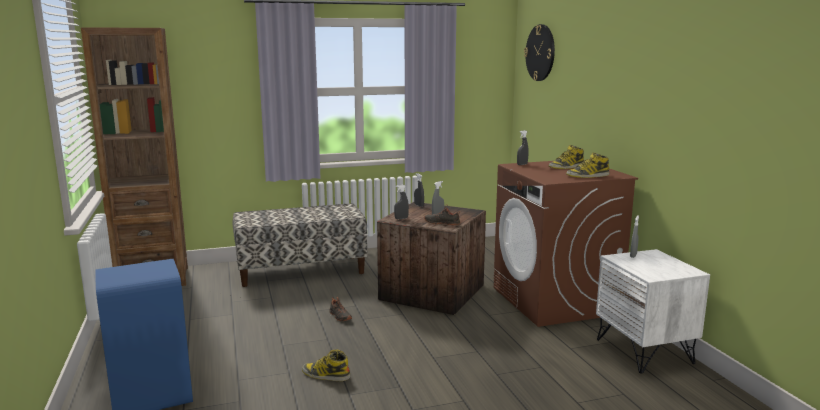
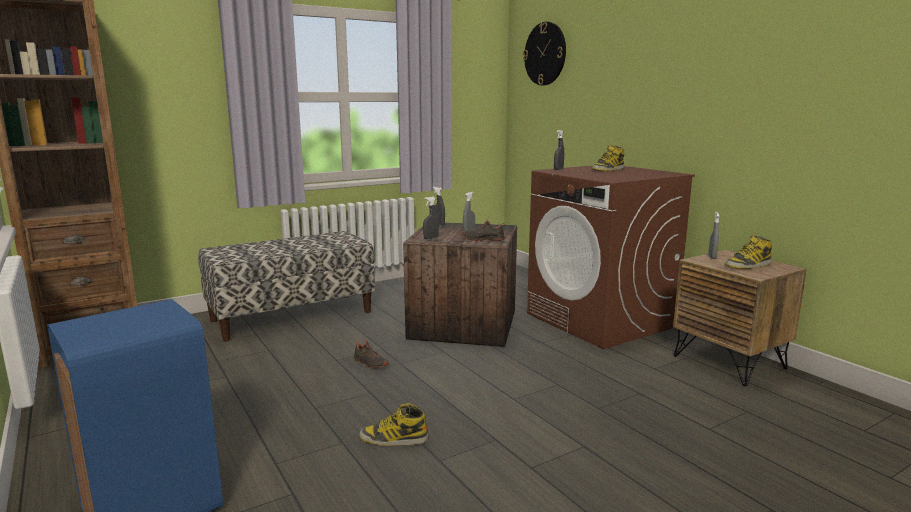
camera: 15 degrees left, 0 degrees up
boot [566,153,609,178] -> boot moved to [725,235,772,269]
white nightstand [596,249,710,374] -> brown nightstand [673,250,807,386]

